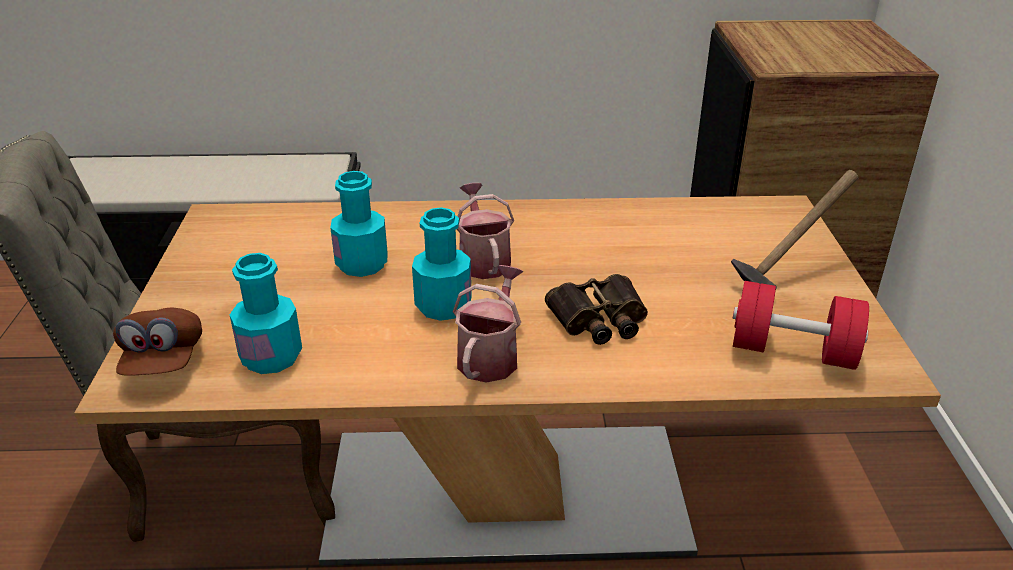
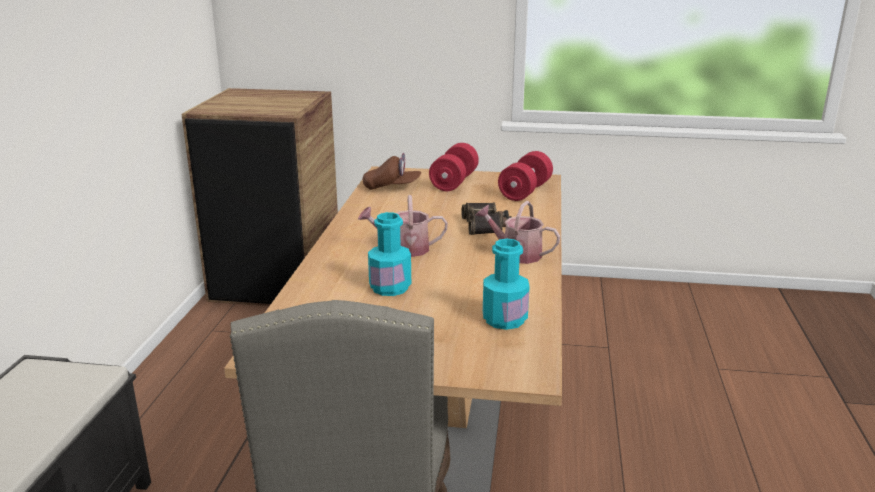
camera: 80 degrees left, 10 degrees down
brown cap [113,308,202,376] -> brown cap moved to [363,153,421,190]
turquoise bottle [412,207,472,321] -> none
hammer [731,170,859,289] -> red dumbbell [429,143,479,191]

